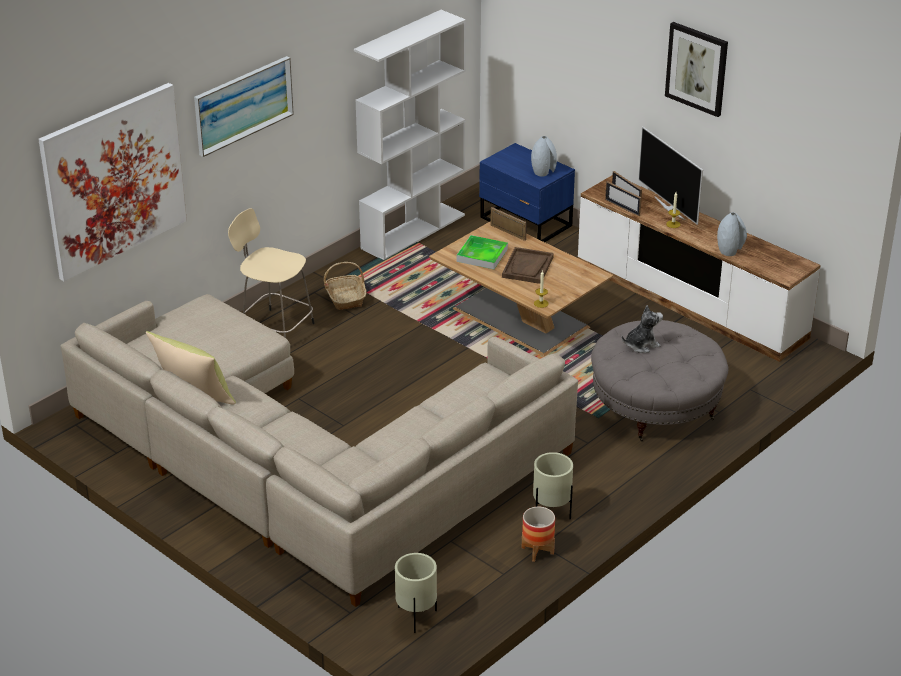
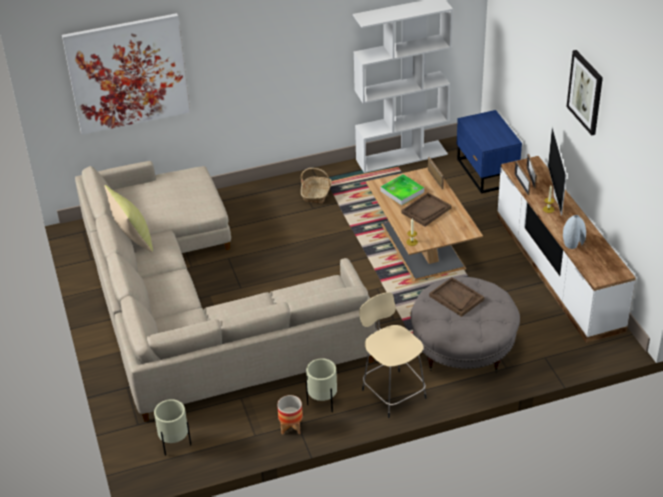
camera: 30 degrees right, 5 degrees up
picture [194,56,294,157] -> none
beige stool [228,208,315,338] -> beige stool moved to [359,292,427,418]
grey vase [531,136,557,177] -> none
plush toy [622,305,663,353] -> brown tray [429,277,484,317]

